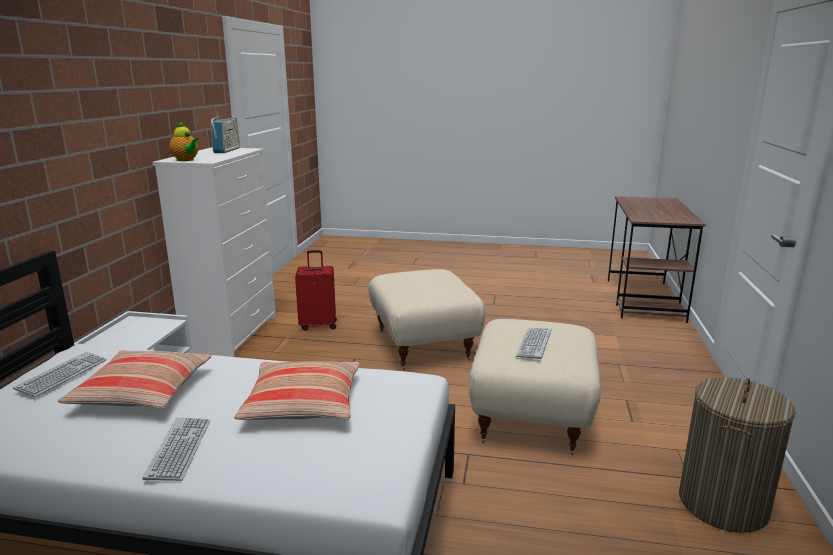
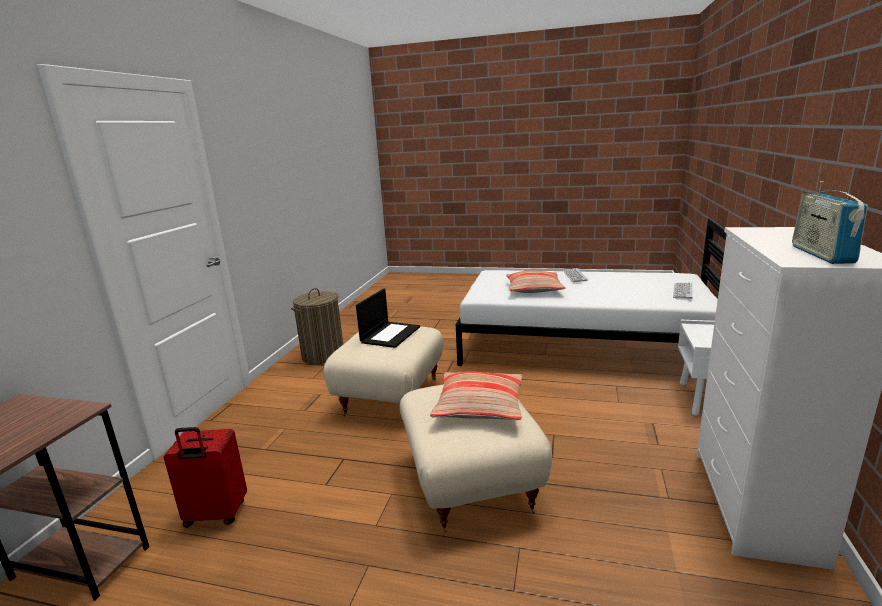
camera: 175 degrees left, 0 degrees up
pillow [58,351,212,409] -> pillow moved to [430,372,523,420]
teapot [169,121,199,161] -> none
red suitcase [295,250,337,331] -> red suitcase moved to [164,427,247,528]
keyboard [516,328,551,359] -> laptop [356,288,420,348]

